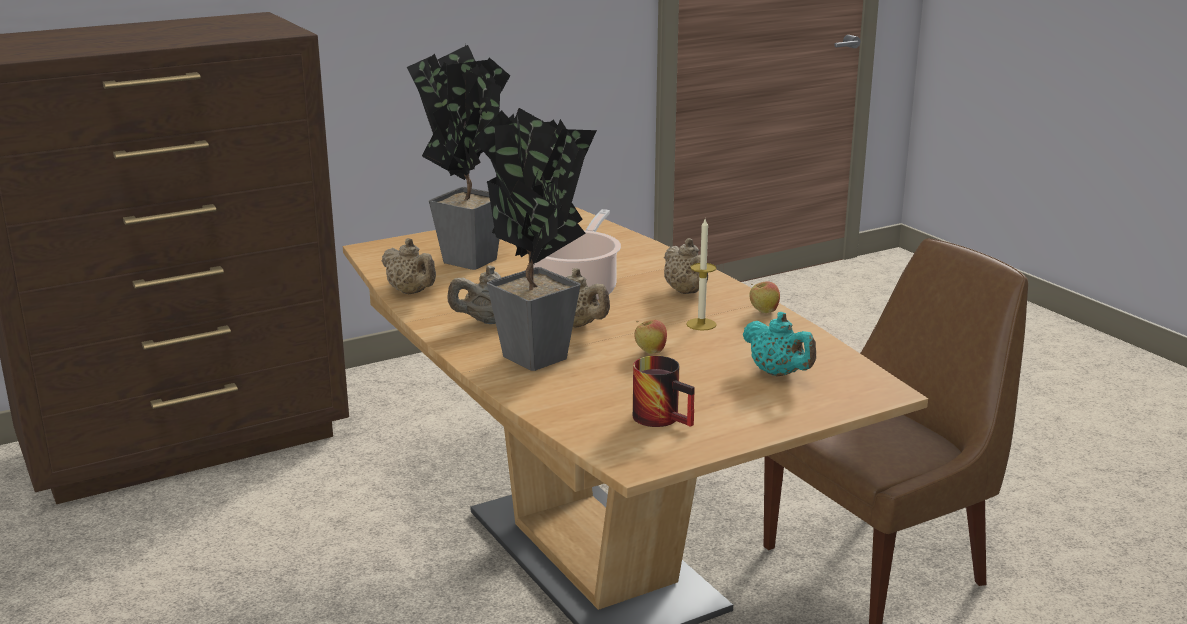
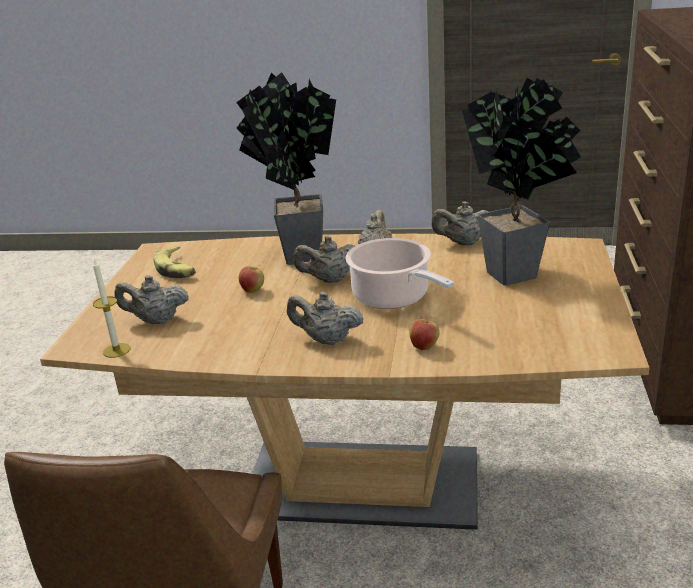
camera: 130 degrees right, 5 degrees up
mug [633,356,695,427] -> banana [153,246,196,278]
candle [686,219,717,331] -> candle moved to [93,258,130,358]
turquoise teapot [743,312,816,376] -> beige teapot [115,275,189,324]
apple [749,281,780,313] -> apple moved to [409,316,440,350]

